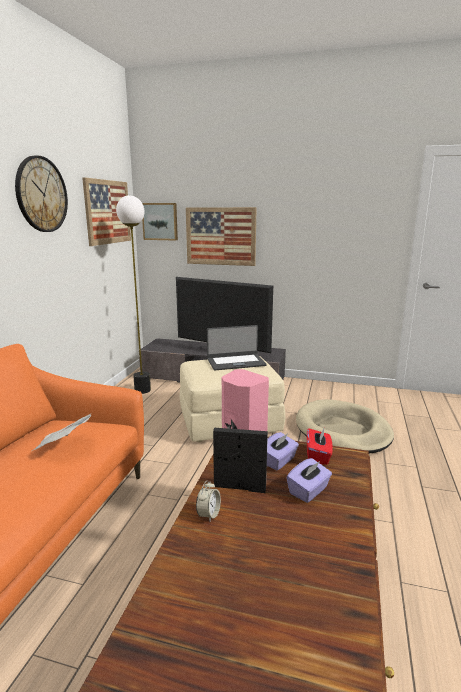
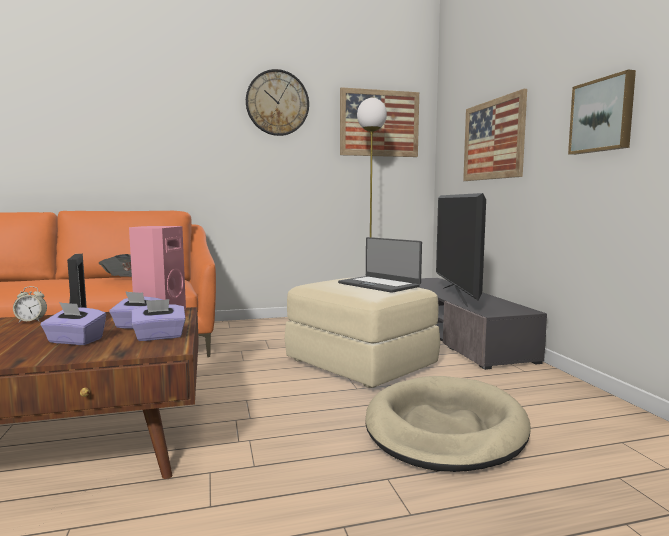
camera: 60 degrees right, 10 degrees down
picture [142,203,178,241] -> picture moved to [568,70,636,155]
red tissue box [307,428,333,465] -> purple tissue box [131,299,186,341]

